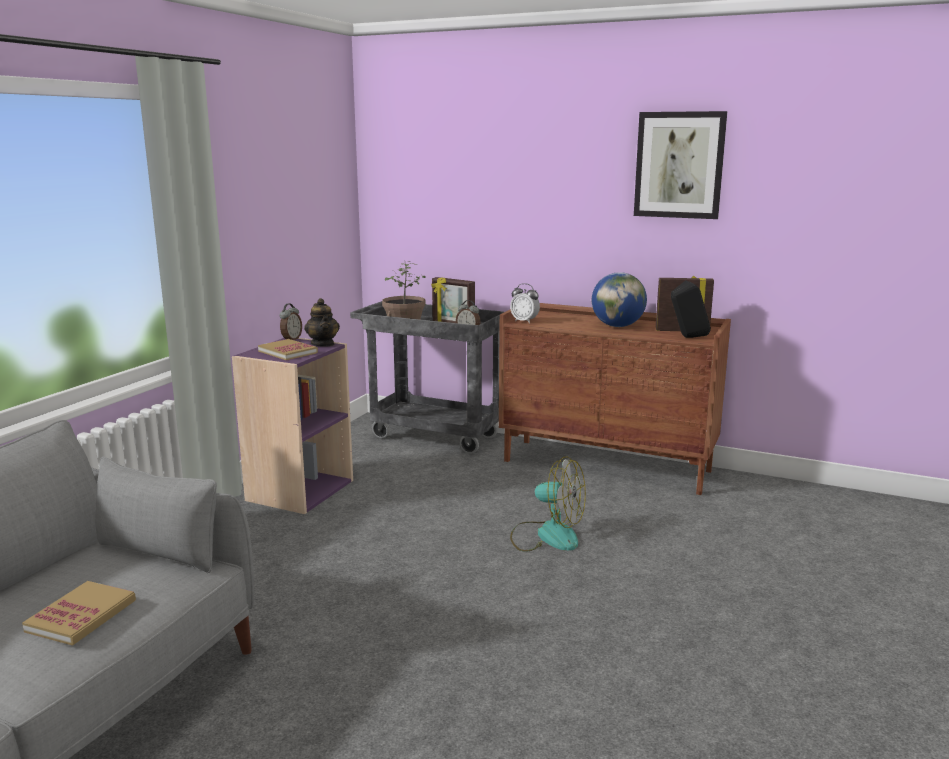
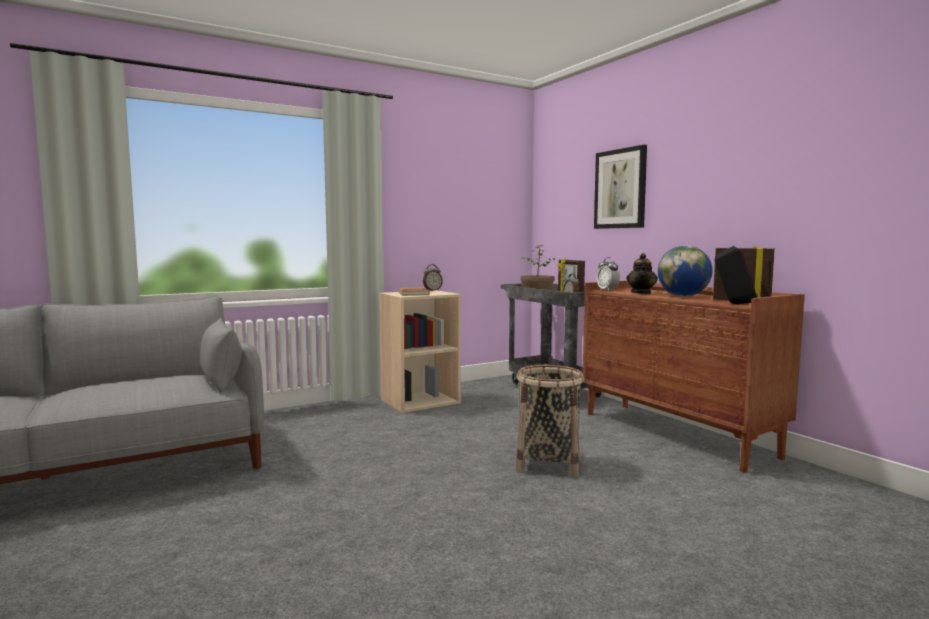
camera: 35 degrees right, 10 degrees down
book [22,581,136,646] -> none
purple bookcase [232,338,353,514] -> beige bookcase [379,290,461,413]
teapot [304,298,340,347] -> teapot moved to [626,253,658,294]
fan [510,456,586,552] -> basket [516,365,584,477]
picture [634,111,727,219] -> picture moved to [594,145,647,229]

